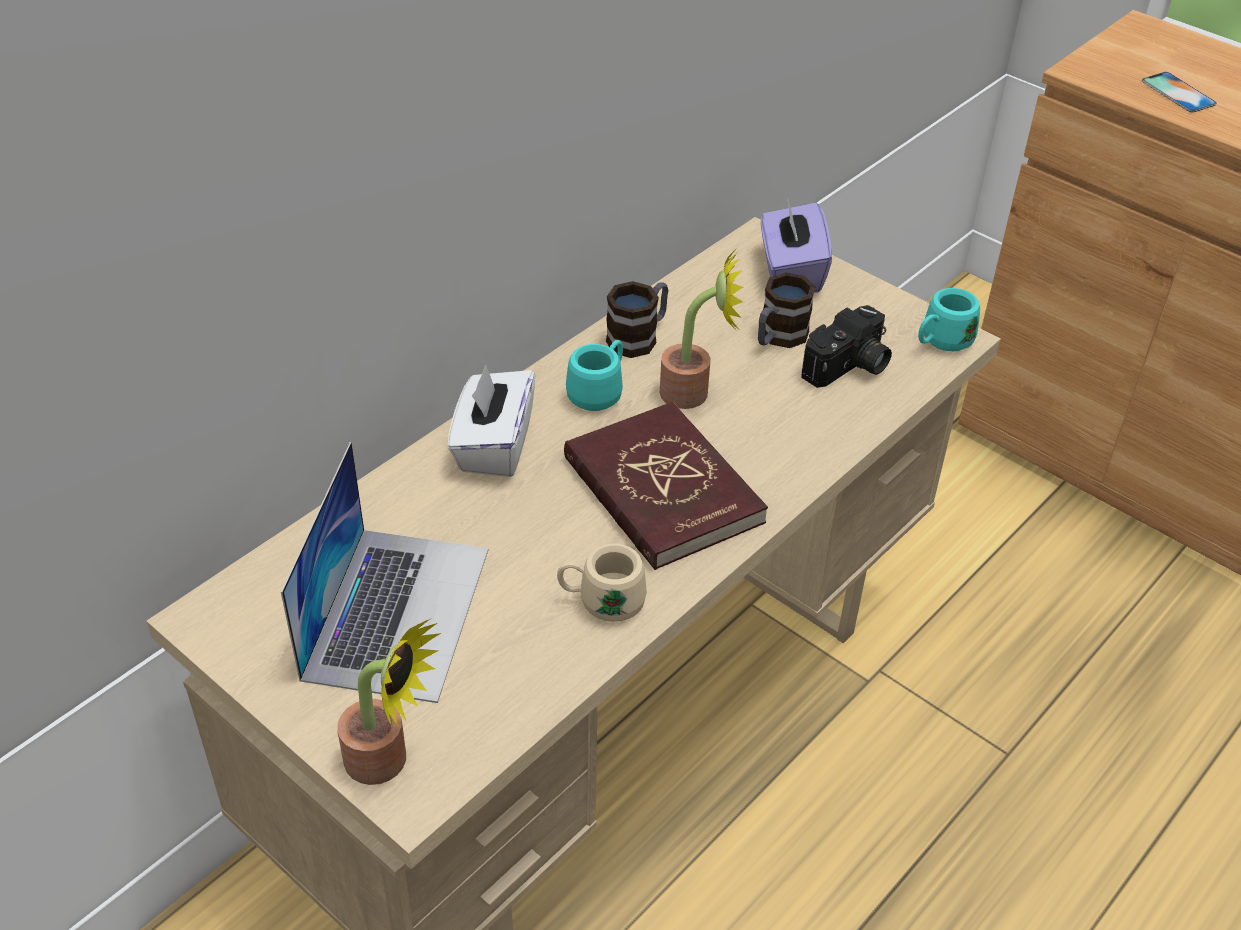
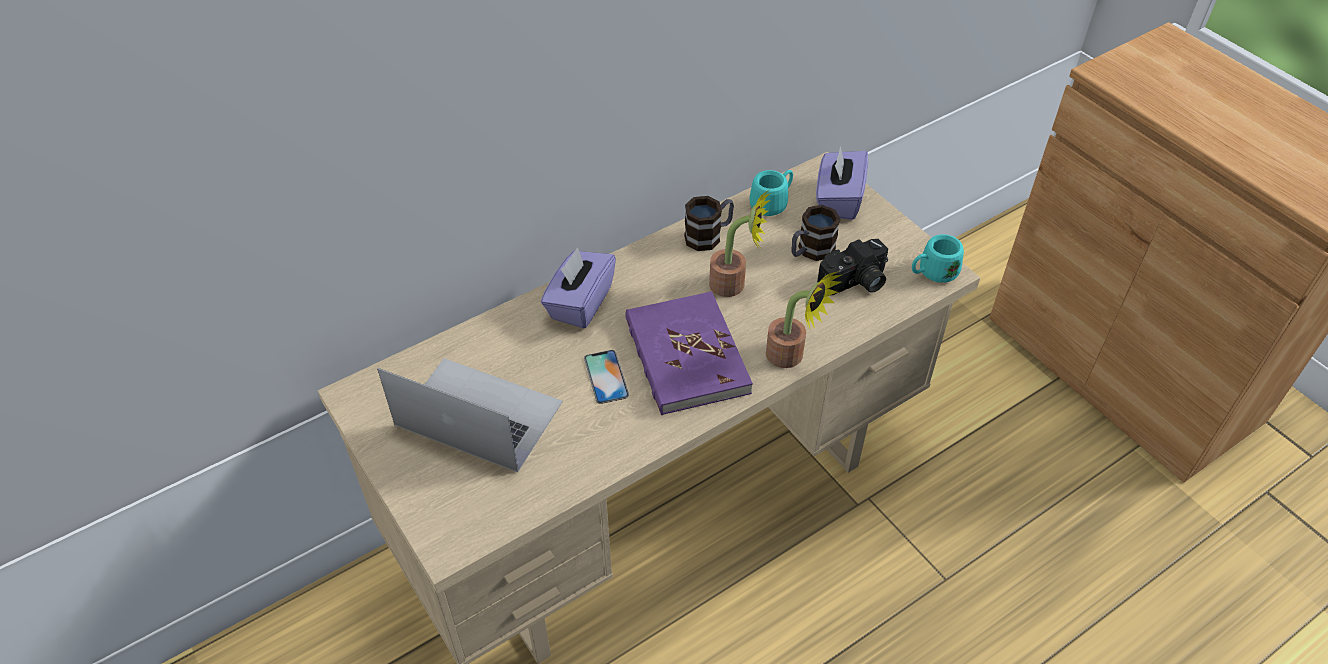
camera: 15 degrees right, 5 degrees up
laptop [281,442,489,703] -> laptop turned 90 degrees counterclockwise [377,358,563,472]
potted plant [337,619,441,785] -> potted plant moved to [766,271,842,368]
white tissue box [448,364,535,477] -> purple tissue box [541,247,616,328]
beige mug [557,544,647,622] -> none
red book [564,402,768,570] -> purple book [625,291,753,415]
turquoise mug [566,340,623,411] -> turquoise mug moved to [749,170,793,216]
phone [1142,72,1217,112] -> phone moved to [584,350,629,404]

